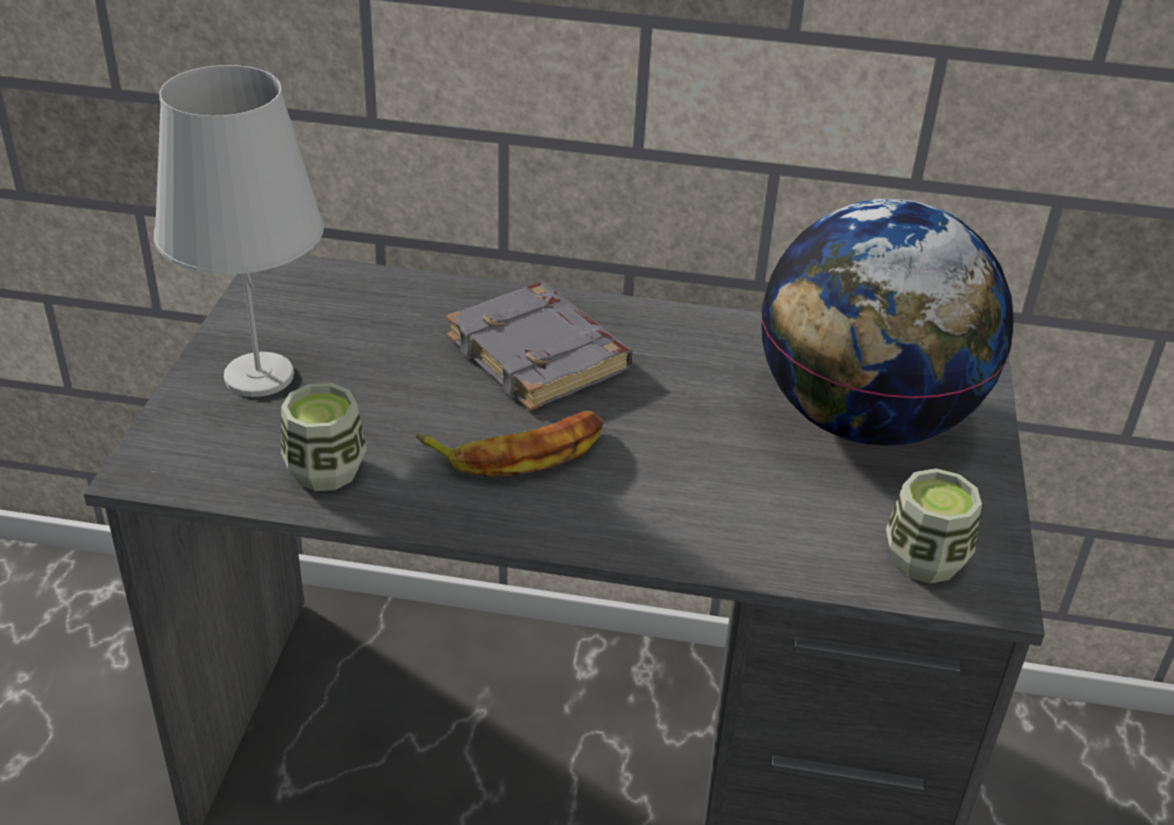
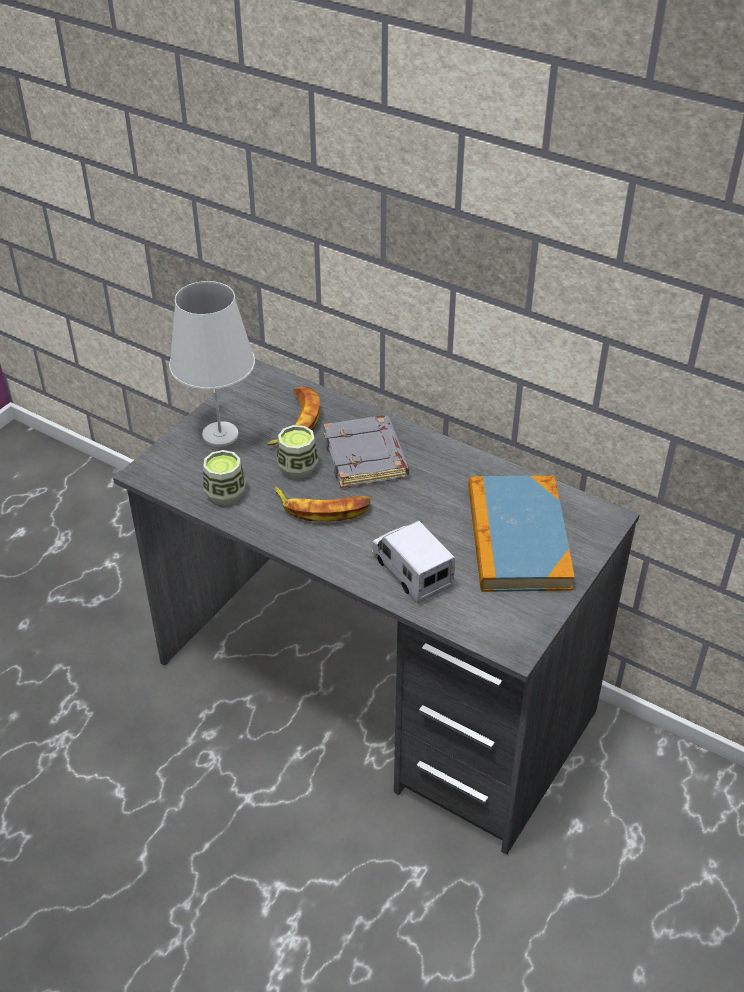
camera: 25 degrees right, 5 degrees up
globe [761,199,1014,446] -> book [468,476,575,592]
cup [886,468,982,583] -> cup moved to [277,425,318,479]
none -> banana [267,386,320,445]
none -> toy truck [371,521,455,604]

